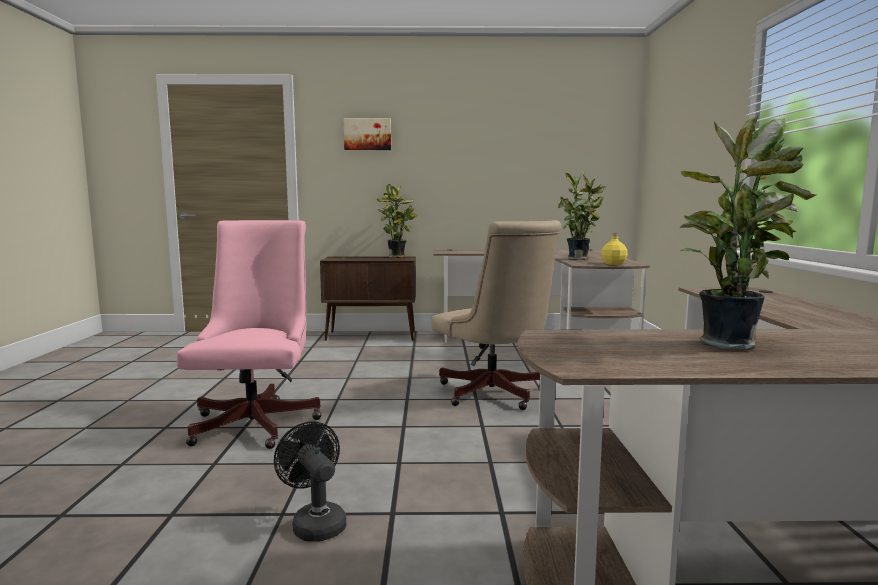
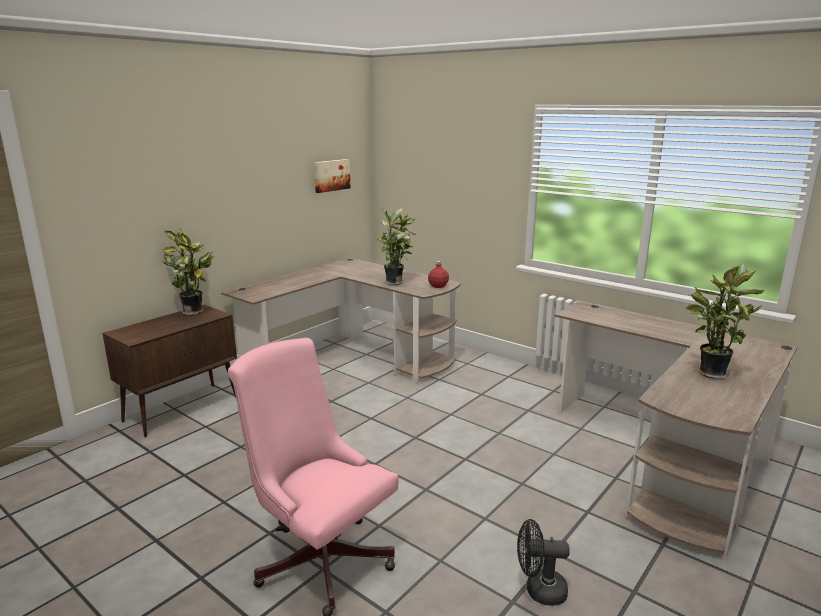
camera: 50 degrees left, 10 degrees up
picture [344,118,391,150] -> picture moved to [314,159,350,193]
beige office chair [431,220,562,410] -> none
yellow bottle [601,233,628,265] -> red bottle [428,261,449,288]

